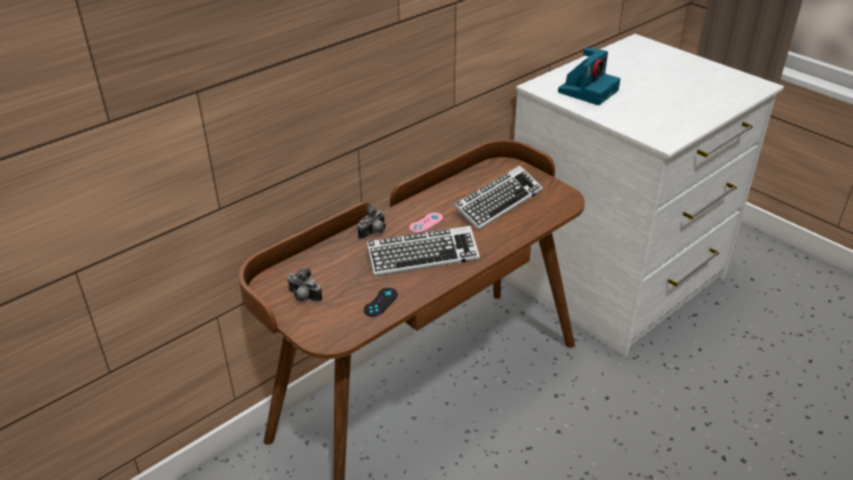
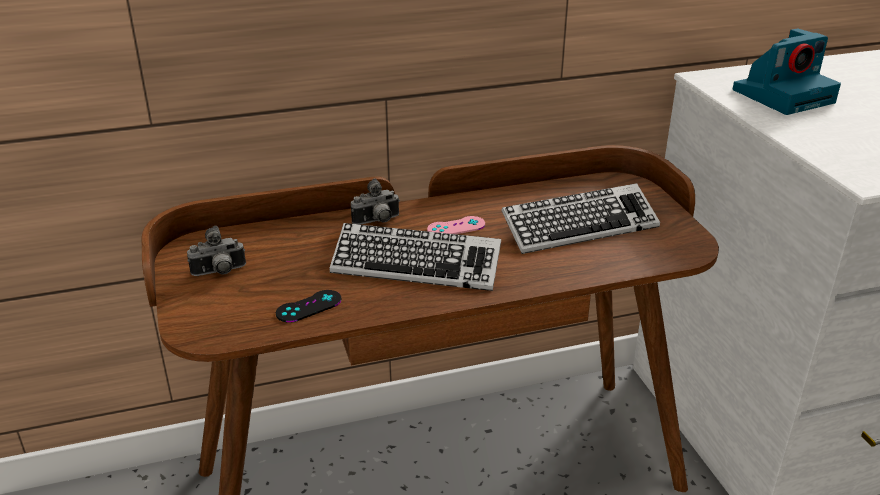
camera: 25 degrees right, 5 degrees down
camera [287,268,322,302] -> camera turned 75 degrees counterclockwise [187,226,246,276]

